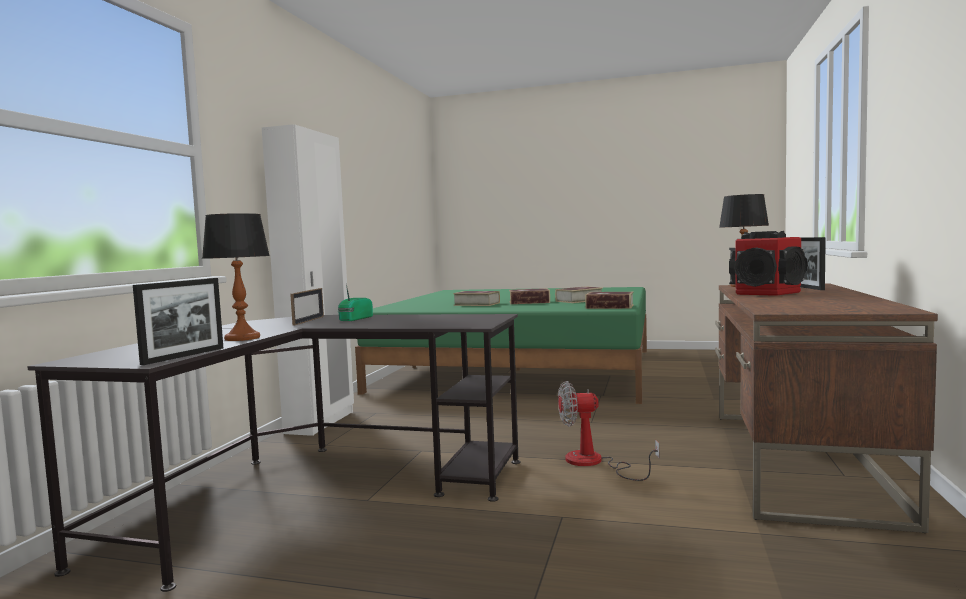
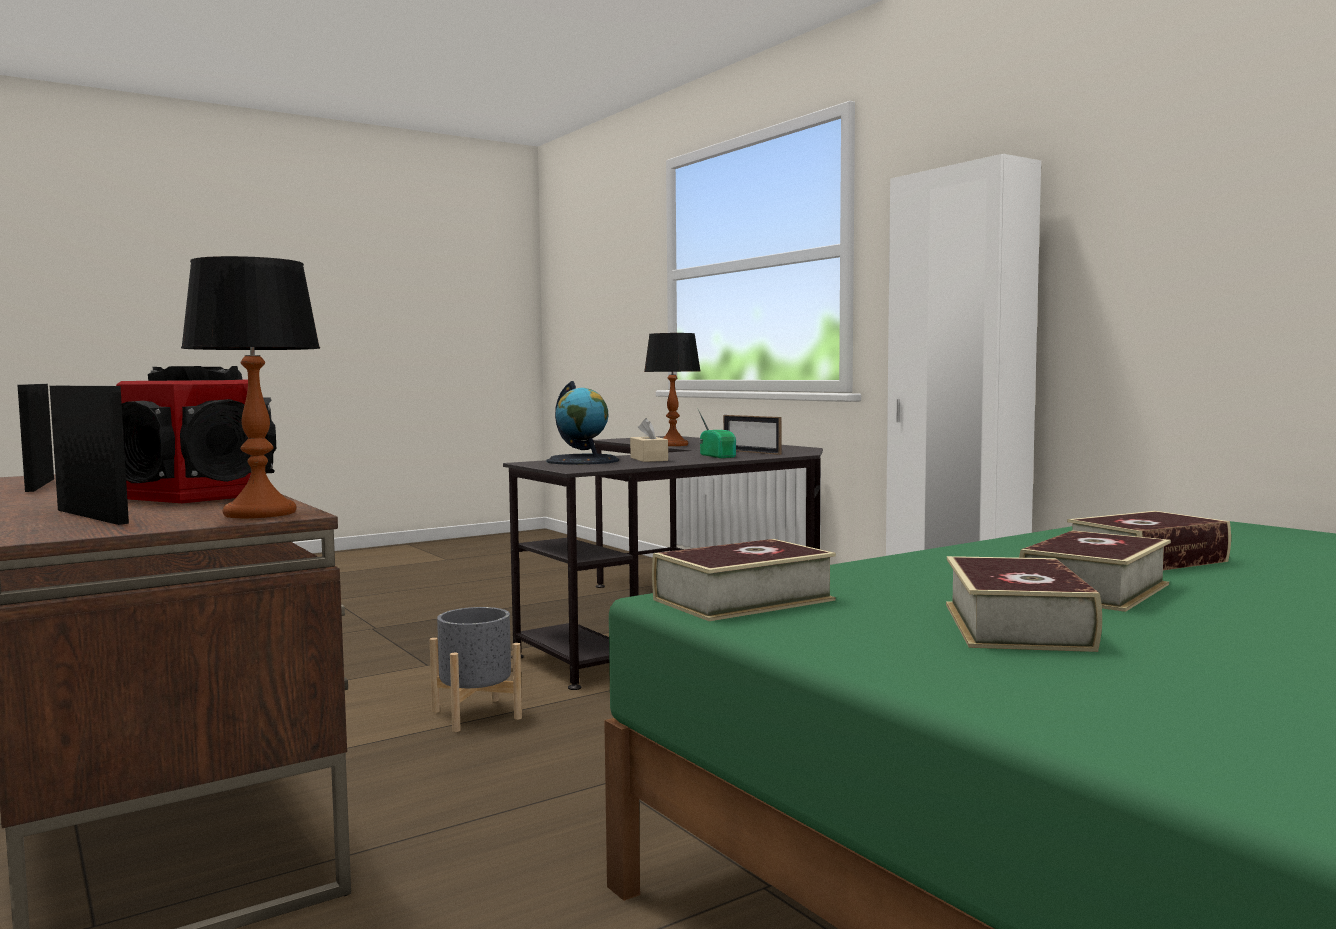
camera: 130 degrees right, 0 degrees up
picture frame [133,278,223,365] -> picture frame moved to [18,384,54,492]
fan [558,381,659,481] -> grey planter [430,607,522,732]
none -> globe [546,381,619,465]
none -> beige tissue box [630,418,668,462]

